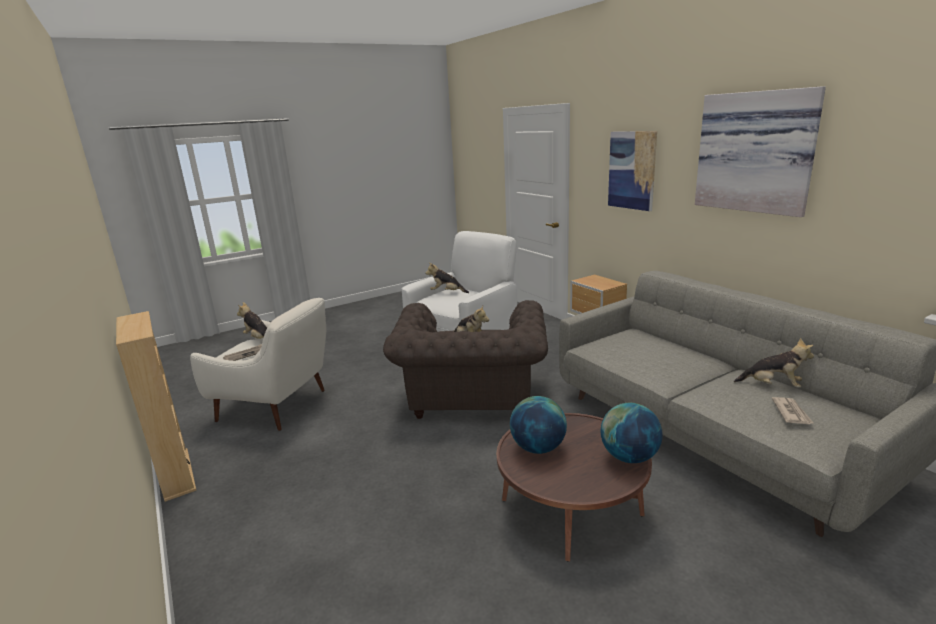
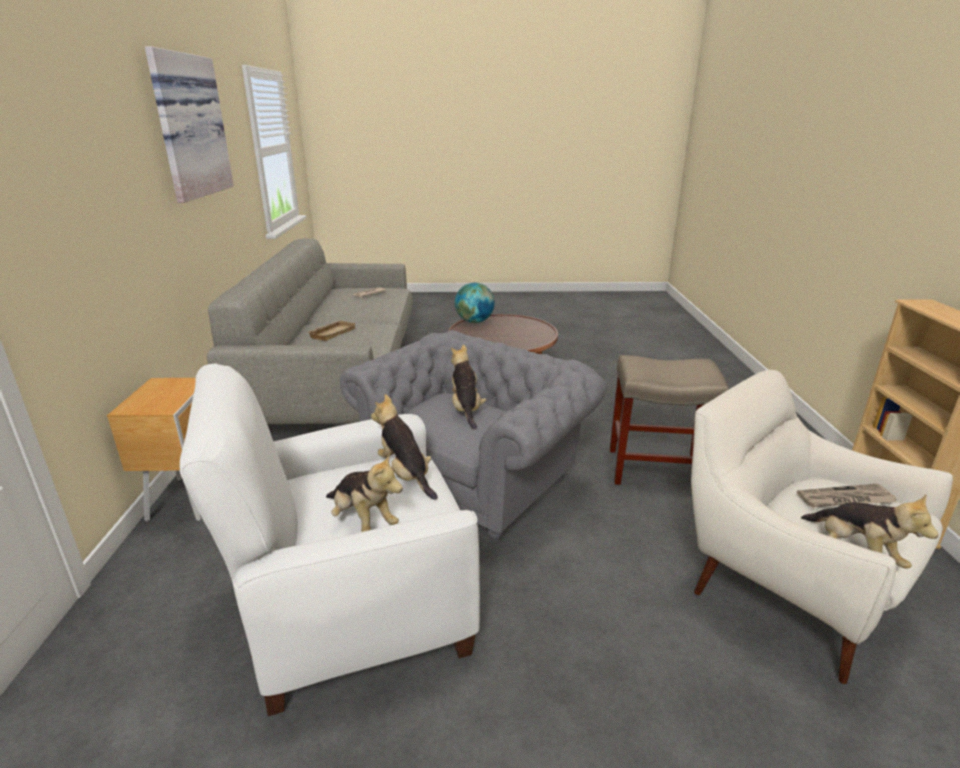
camera: 150 degrees left, 5 degrees up
brown armchair [383,300,548,419] -> grey armchair [340,330,608,542]
globe [510,396,567,454] -> none
picture [608,131,657,211] -> none
plush toy [734,338,814,388] -> plush toy moved to [371,394,438,500]
none -> beige tray [308,320,356,341]
none -> beige stool [610,355,729,485]

